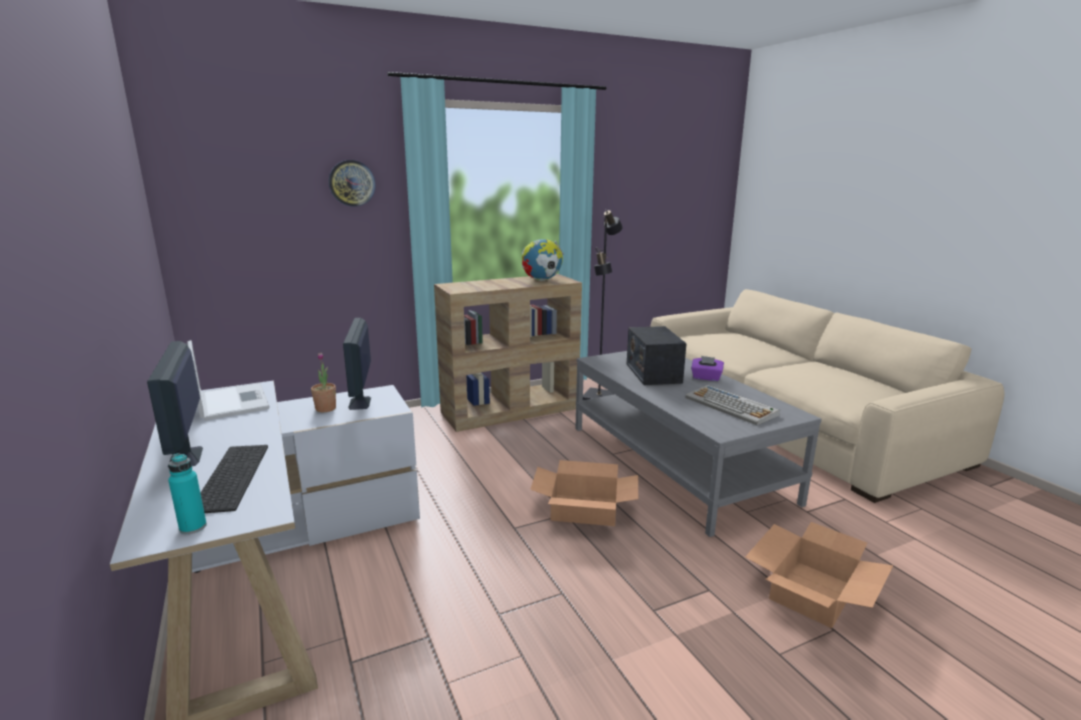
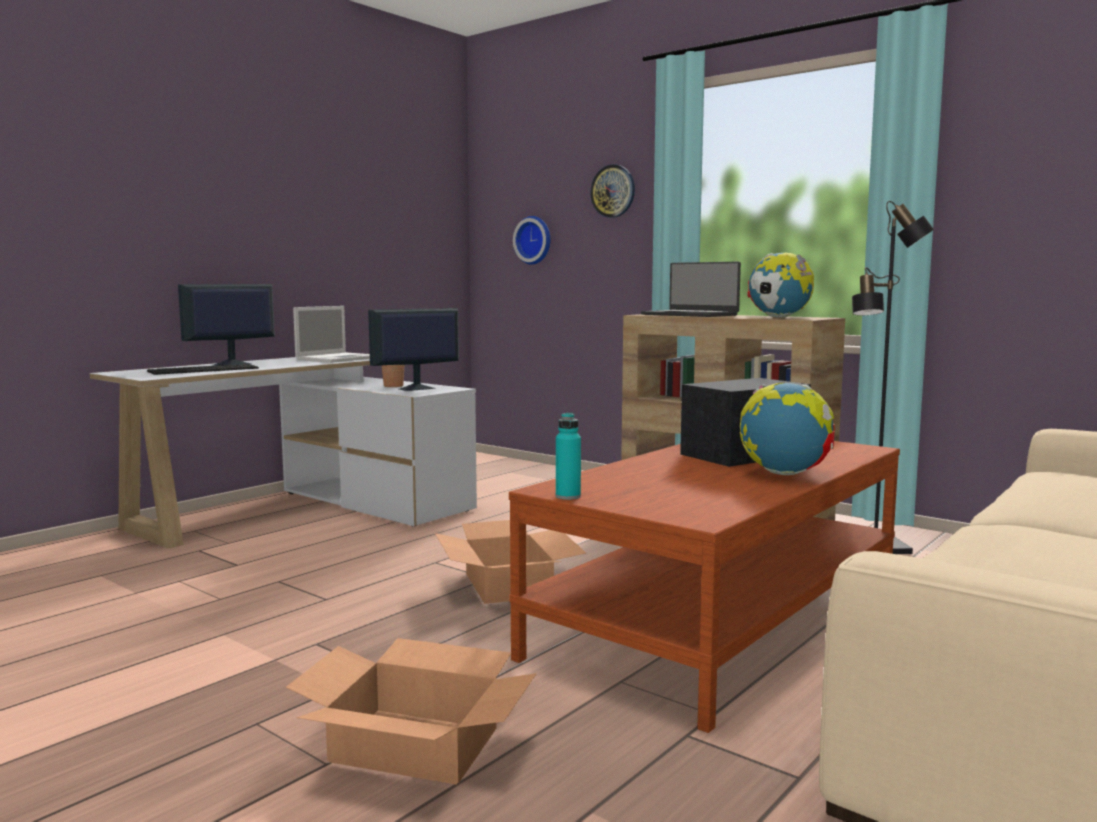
camera: 65 degrees right, 10 degrees down
turquoise bottle [168,453,207,534] -> turquoise bottle moved to [556,412,581,500]
grey coffee table [575,351,822,537] -> brown coffee table [509,441,900,733]
keyboard [685,385,780,425] -> none
purple tissue box [691,356,724,381] -> globe [740,382,835,475]
none -> wall clock [513,216,550,265]
none -> laptop [641,262,741,317]

